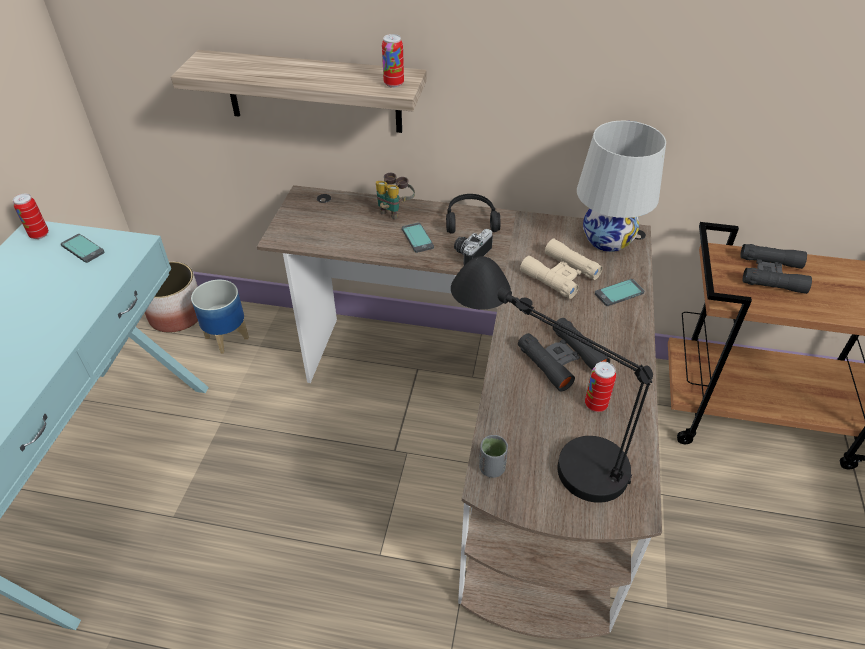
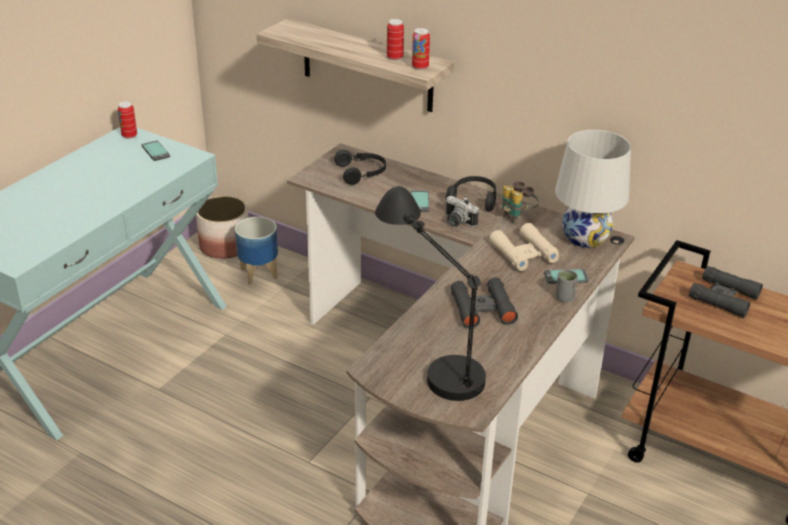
camera: 20 degrees right, 10 degrees down
binoculars [376,173,415,220] -> binoculars moved to [502,181,539,224]
camera [454,229,493,265] -> camera turned 105 degrees counterclockwise [446,196,479,227]
grey cup [479,435,508,478] -> grey cup moved to [555,270,578,302]
can [585,362,616,412] -> can moved to [387,19,404,61]
none -> black headphones [334,150,386,185]

